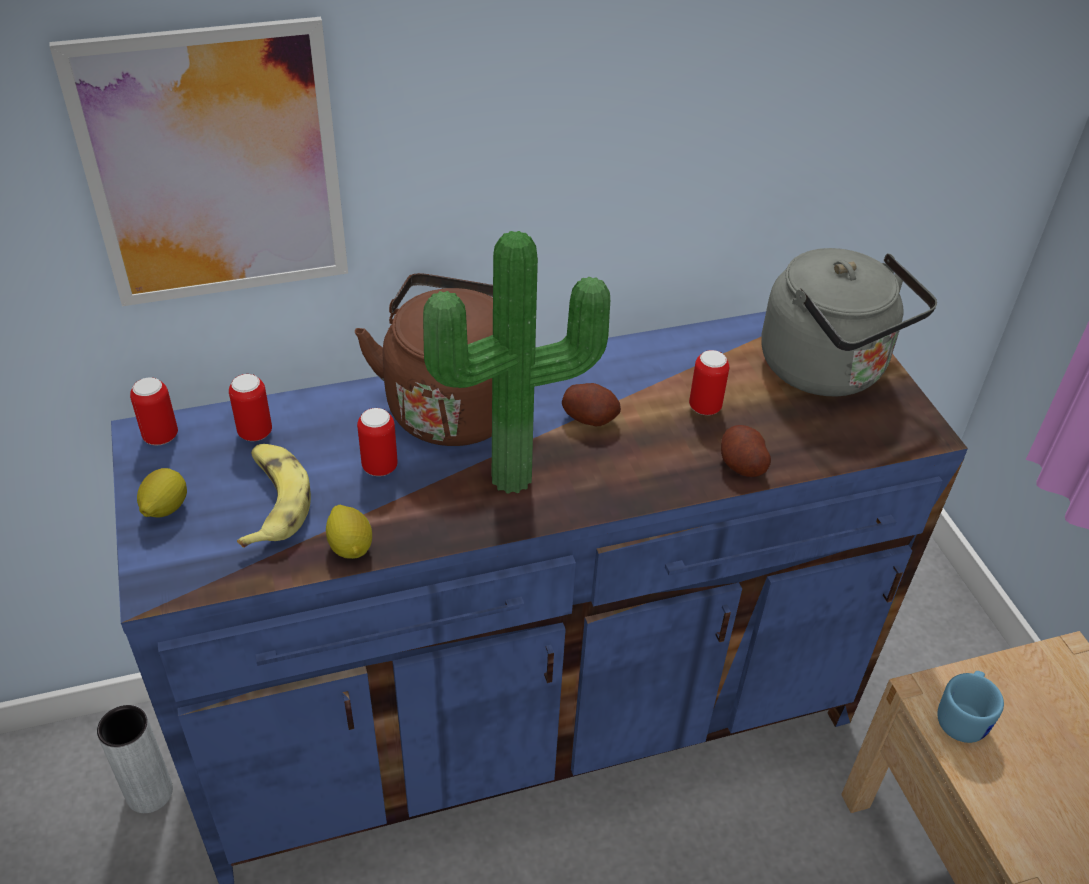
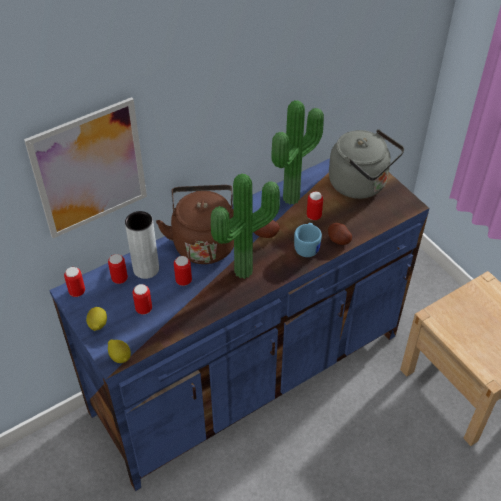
camera: 15 degrees left, 5 degrees up
grey vase [97,705,173,813] -> grey vase moved to [125,211,159,279]
banana [237,444,311,548] -> can [132,284,152,314]
lemon [326,505,372,559] -> lemon moved to [108,340,131,363]
blue mug [937,671,1004,743] -> blue mug moved to [294,223,322,257]
none -> potted plant [271,100,324,205]

